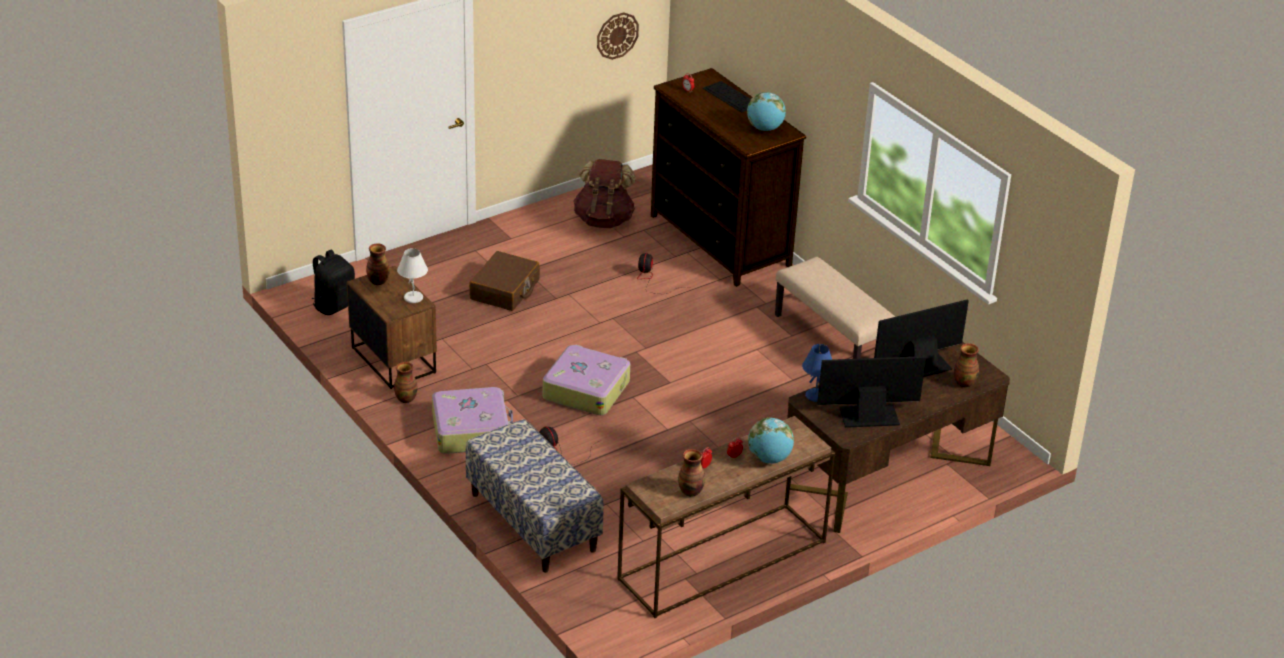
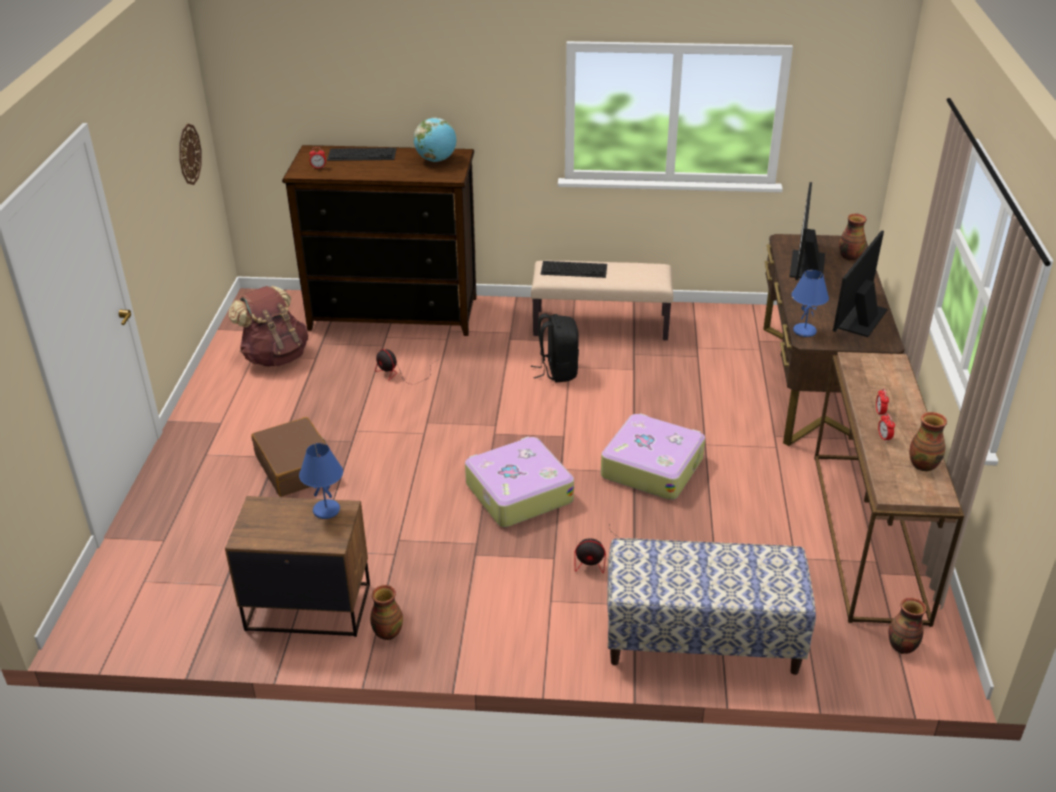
camera: 50 degrees left, 0 degrees up
black backpack [311,250,355,315] -> black backpack moved to [531,314,579,383]
vase [366,243,390,285] -> vase moved to [889,598,926,654]
white table lamp [397,248,428,303] -> blue table lamp [299,443,343,519]
suitcase [432,387,513,454] -> suitcase moved to [601,414,705,500]
globe [748,418,794,464] -> none
none -> keyboard [540,261,607,278]

